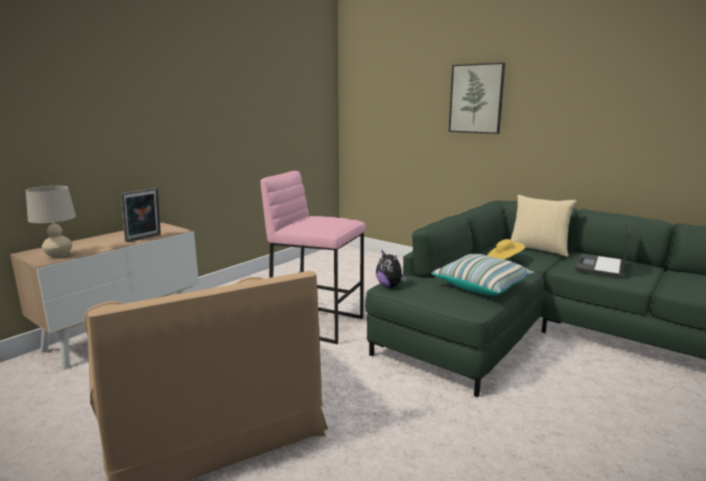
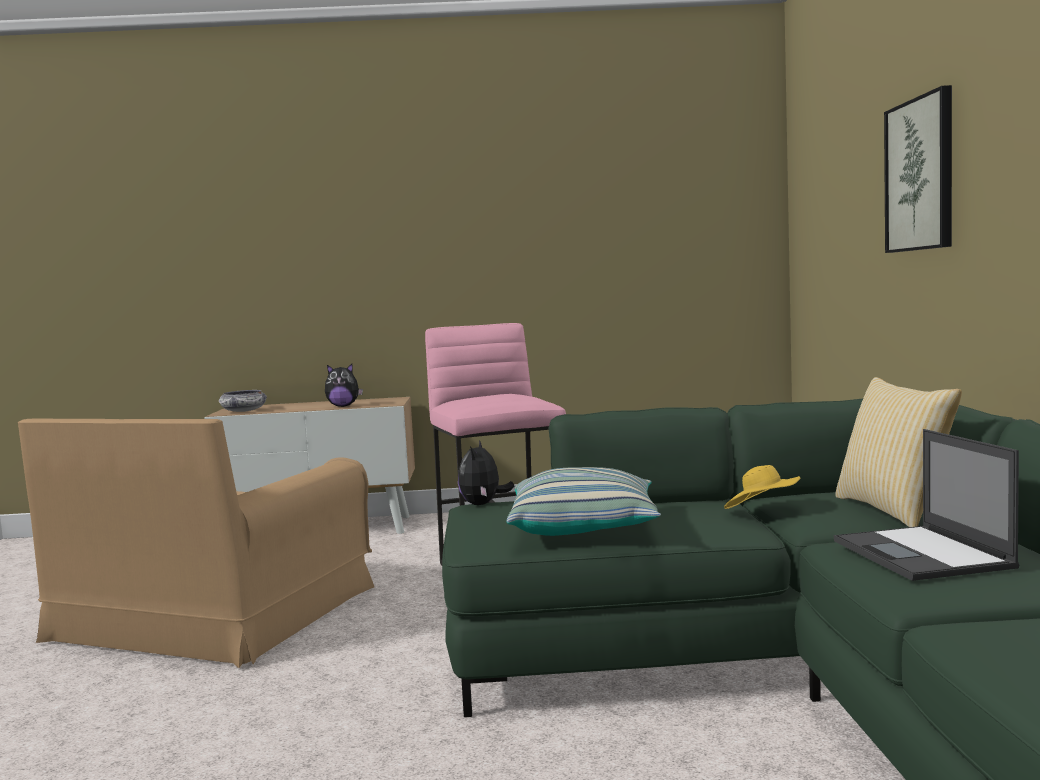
camera: 50 degrees right, 10 degrees down
beige table lamp [26,186,76,258] -> bowl [219,390,267,412]
picture frame [121,188,161,242] -> plush toy [325,364,363,407]
laptop [575,221,631,277] -> laptop turned 90 degrees counterclockwise [834,429,1020,581]

